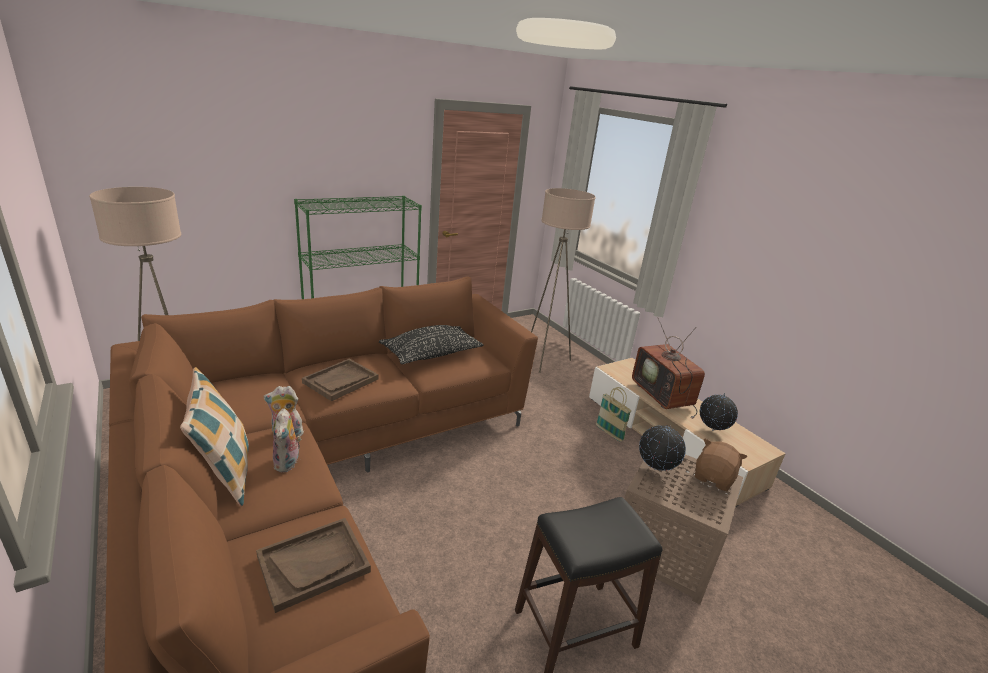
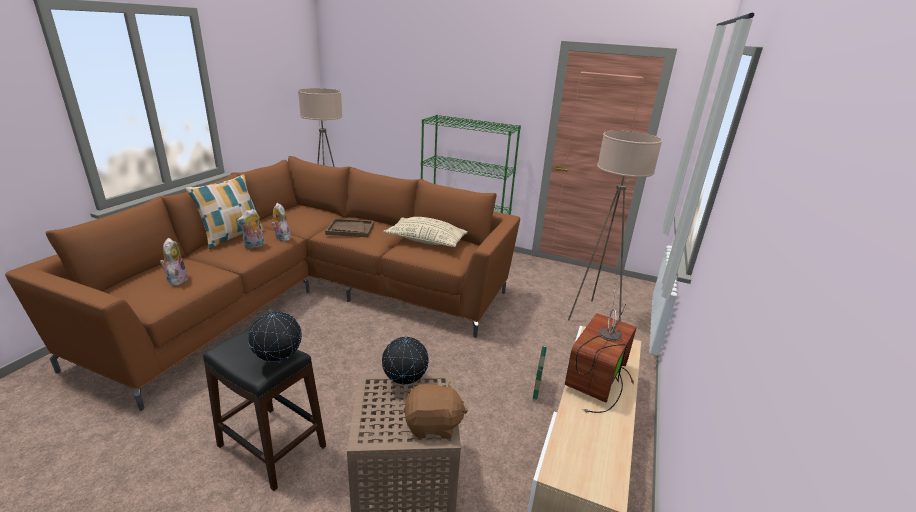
camera: 55 degrees right, 0 degrees up
brown tray [256,518,371,613] -> plush toy [160,238,188,286]
black pillow [379,325,484,364] -> beige pillow [383,217,468,247]
globe [700,393,738,431] -> globe moved to [248,310,302,363]

